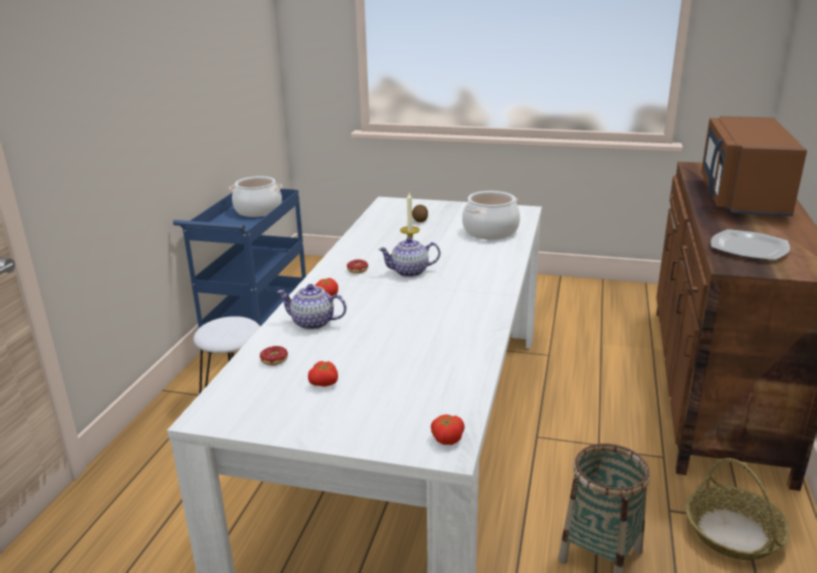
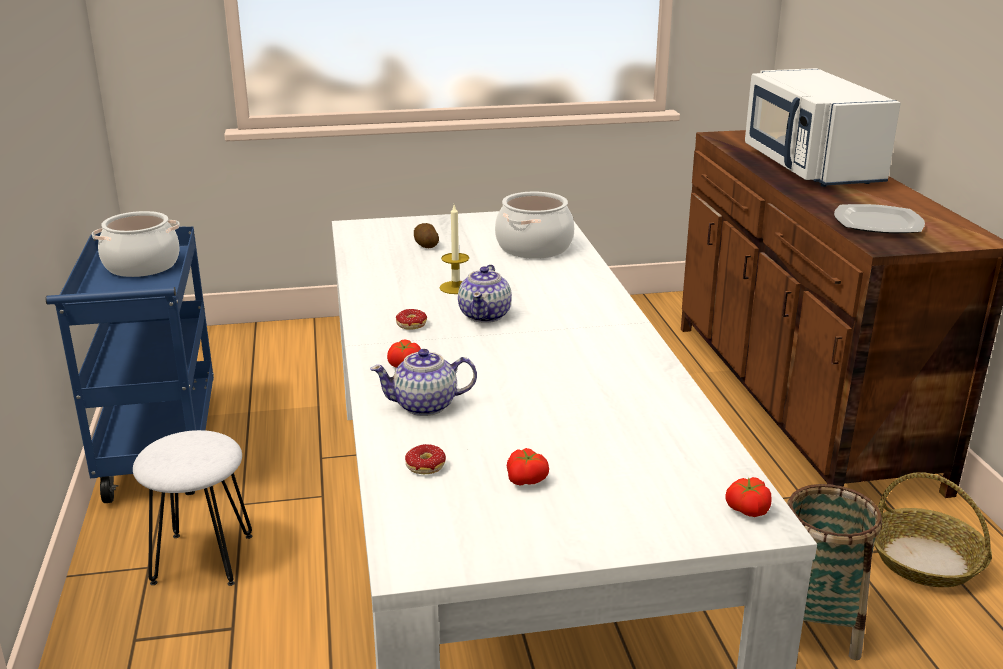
camera: 25 degrees left, 0 degrees up
teapot [378,237,440,277] -> teapot turned 45 degrees counterclockwise [458,264,512,323]
brown microwave [701,116,807,216] -> white microwave [745,68,901,187]

